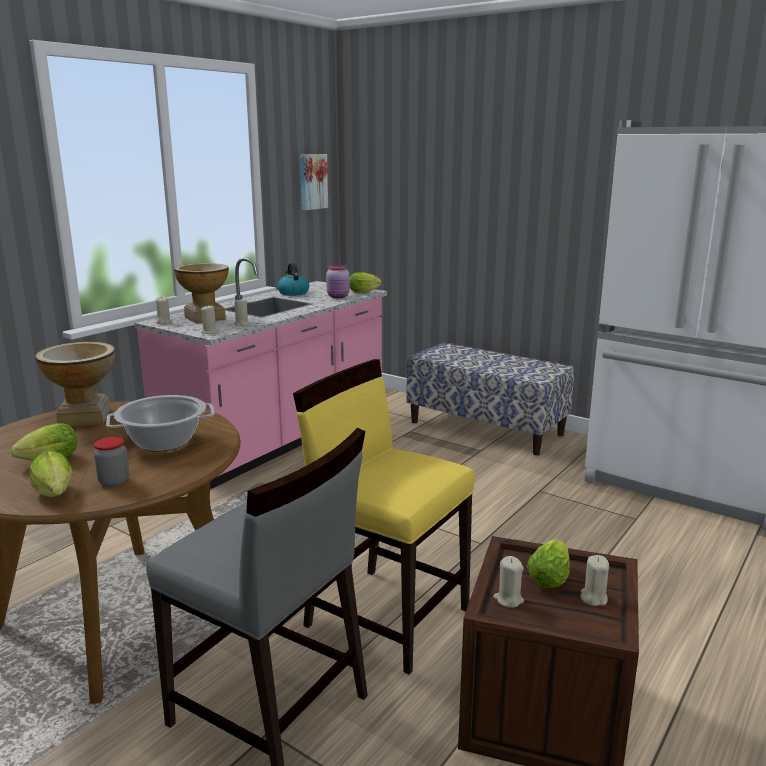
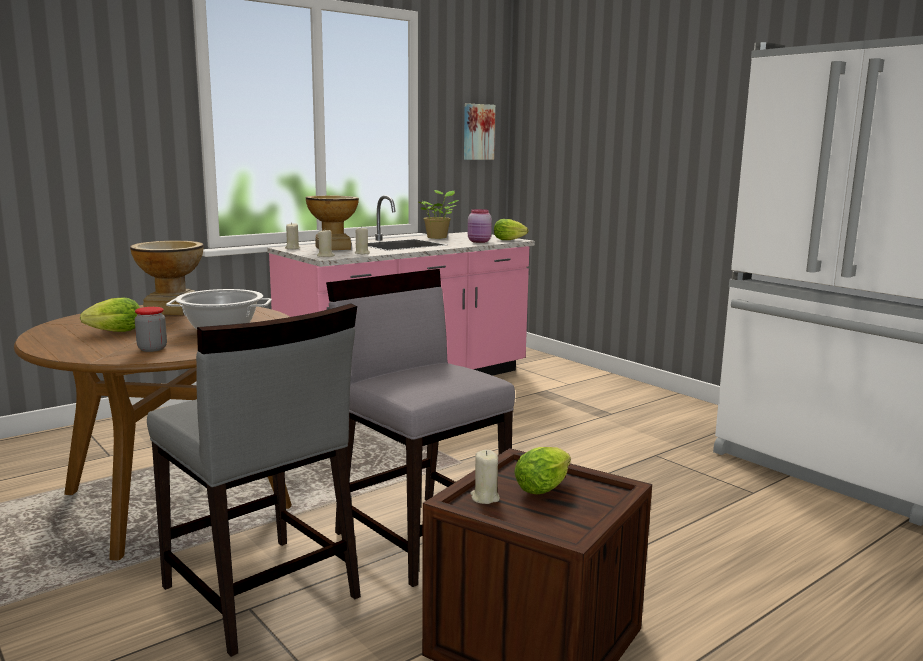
camera: 15 degrees right, 5 degrees down
lettuce [30,451,72,497] -> none
kettle [277,263,309,296] -> potted plant [419,190,459,239]
yellow chair [293,359,475,674] -> grey chair [326,269,515,587]
bench [406,343,574,455] -> none
beige candle [580,555,609,606] -> none

